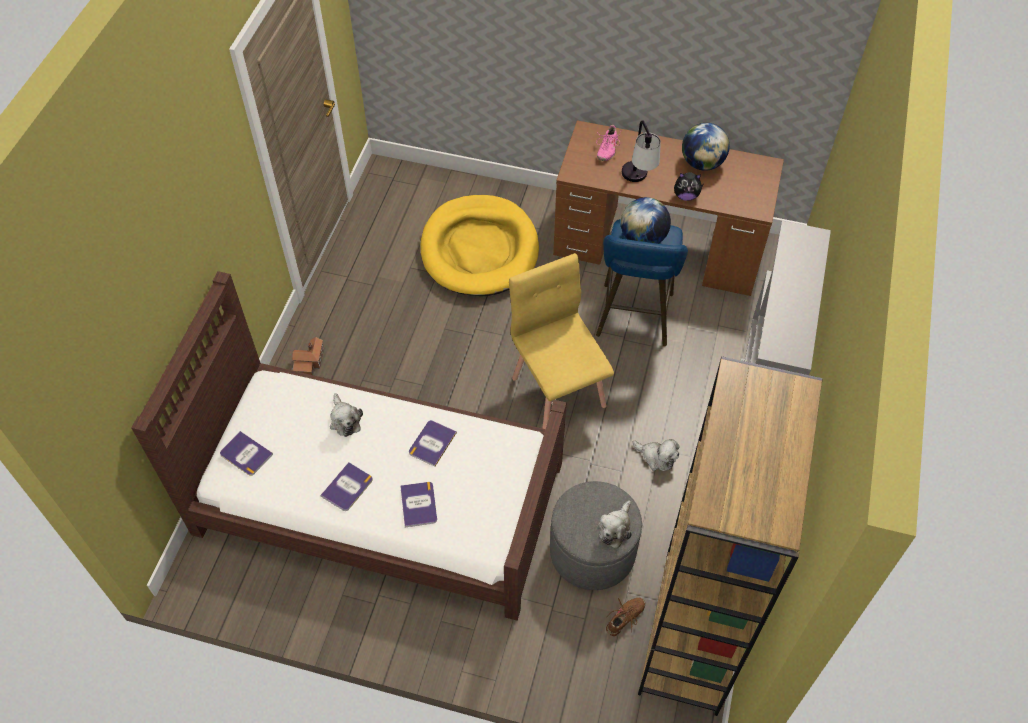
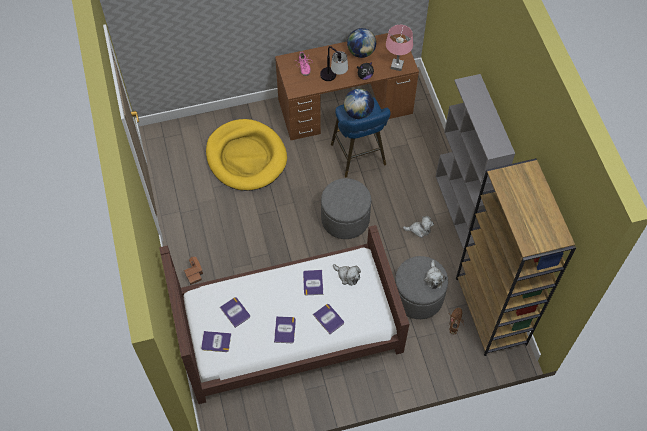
camera: 30 degrees left, 5 degrees up
plush toy [330,393,363,437] -> plush toy moved to [333,264,361,286]
yellow chair [509,253,614,429] -> grey ottoman [321,178,371,239]
none -> book [220,297,250,328]
none -> pink table lamp [386,25,413,71]

